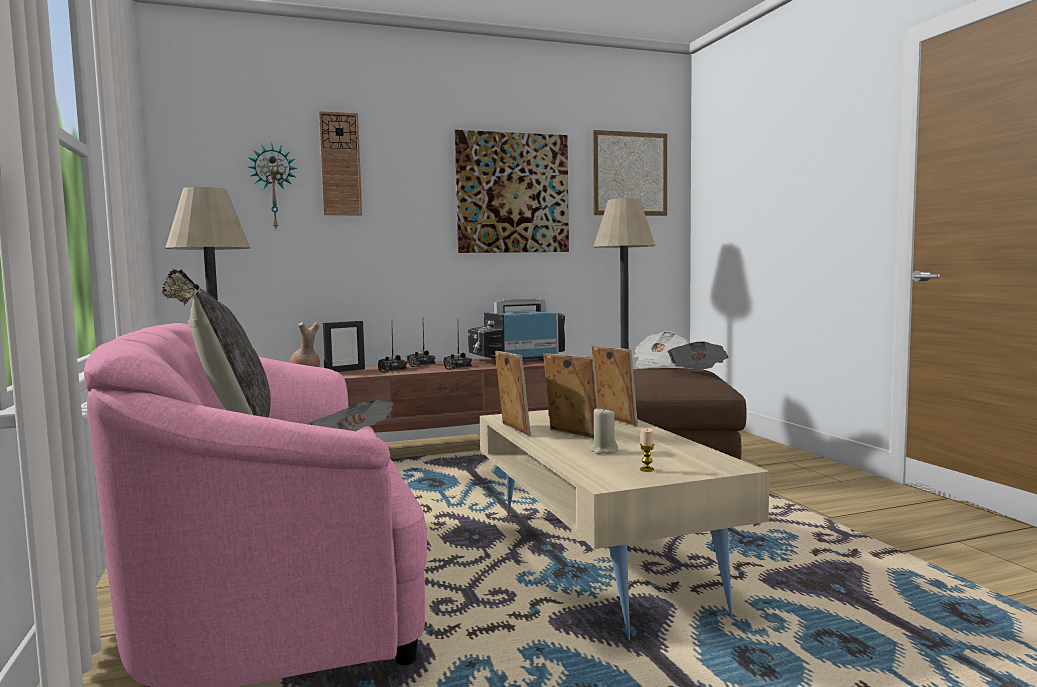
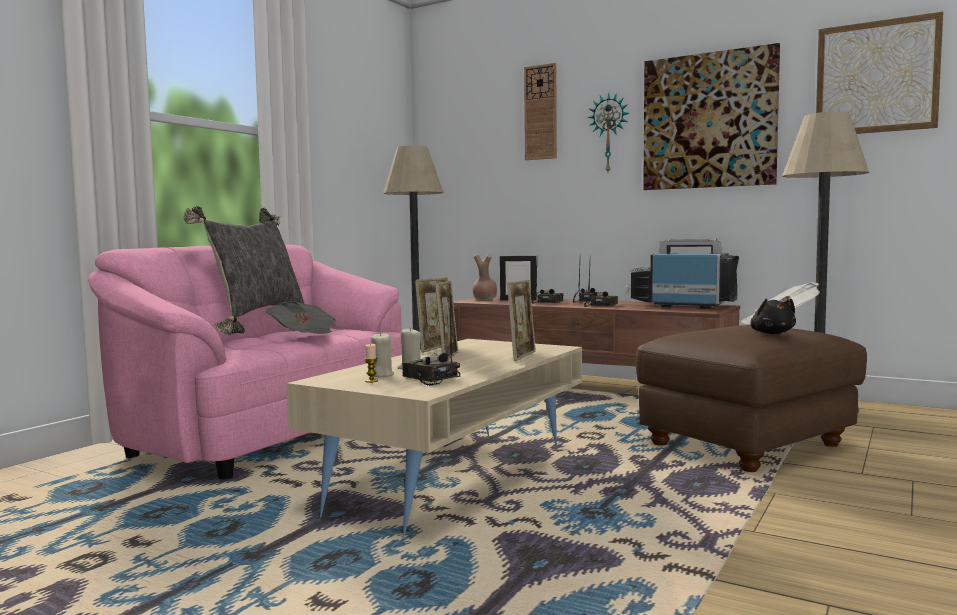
camera: 50 degrees right, 0 degrees up
wall clock [248,143,297,229] -> wall clock moved to [587,92,629,172]
newspaper [668,341,729,369] -> black plush toy [750,298,796,334]
none -> beige candle [371,332,394,377]
none -> radio [402,292,460,386]

